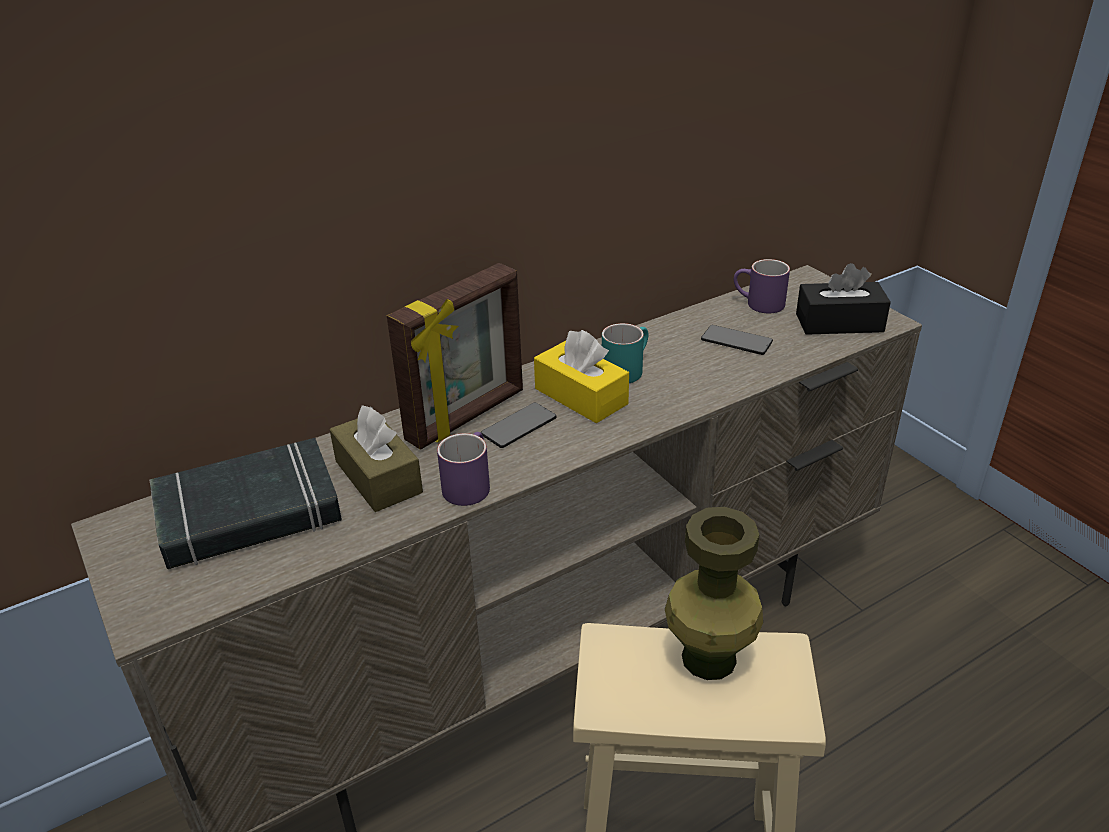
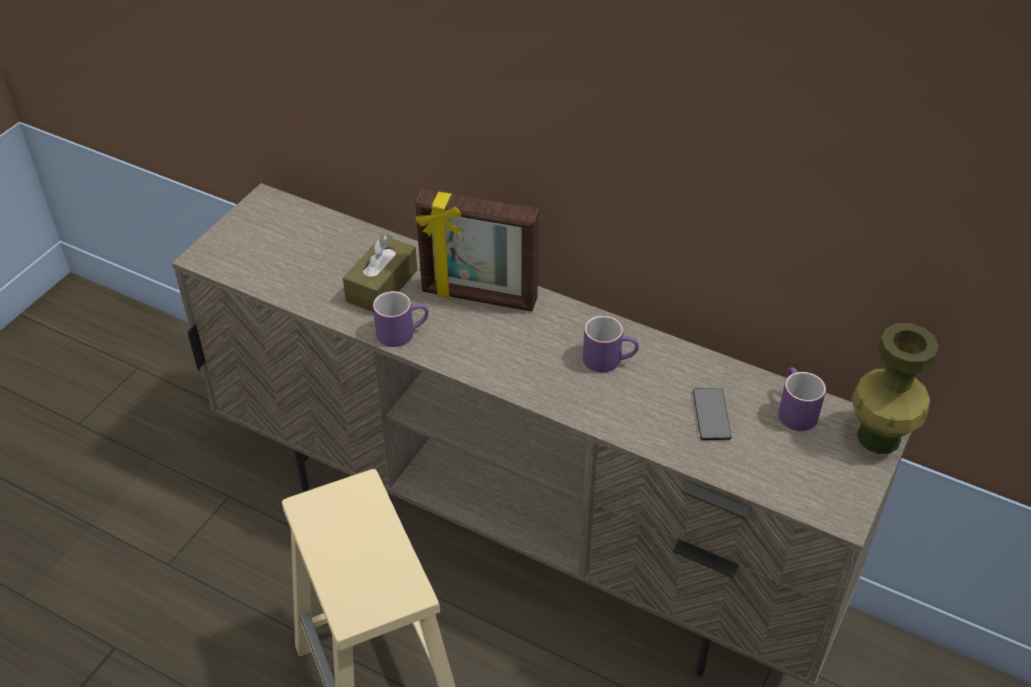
camera: 60 degrees right, 10 degrees up
black book [150,438,342,569] -> none
phone [481,403,556,448] -> none
yellow tissue box [534,330,629,423] -> none
turquoise mug [602,323,648,383] -> purple mug [583,316,639,372]
green vase [665,507,763,680] -> green vase moved to [851,323,939,454]
black tissue box [796,263,891,335] -> none

